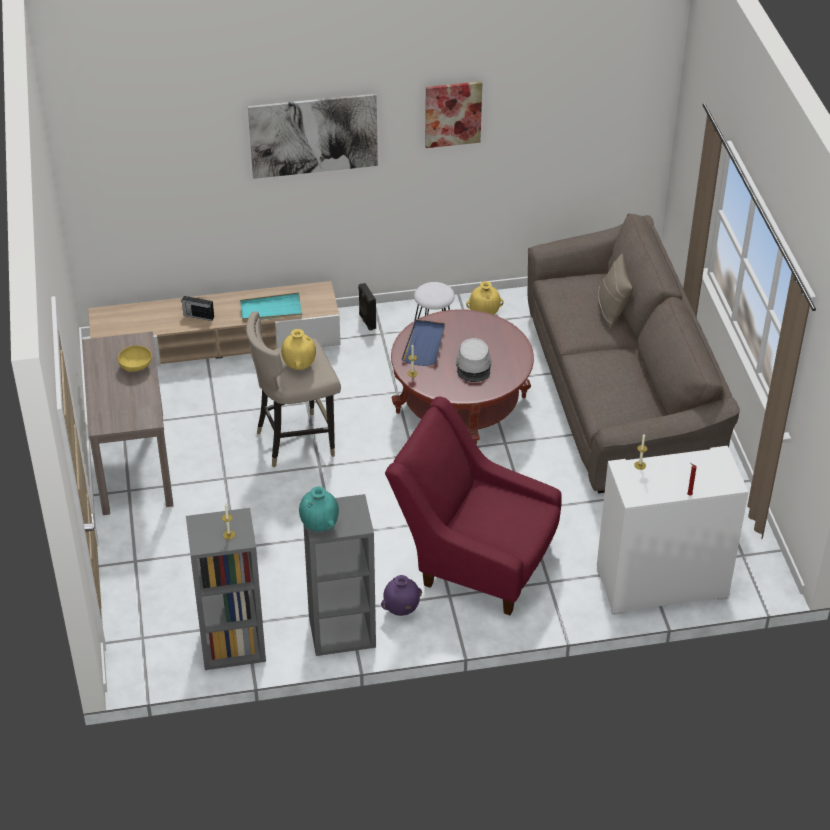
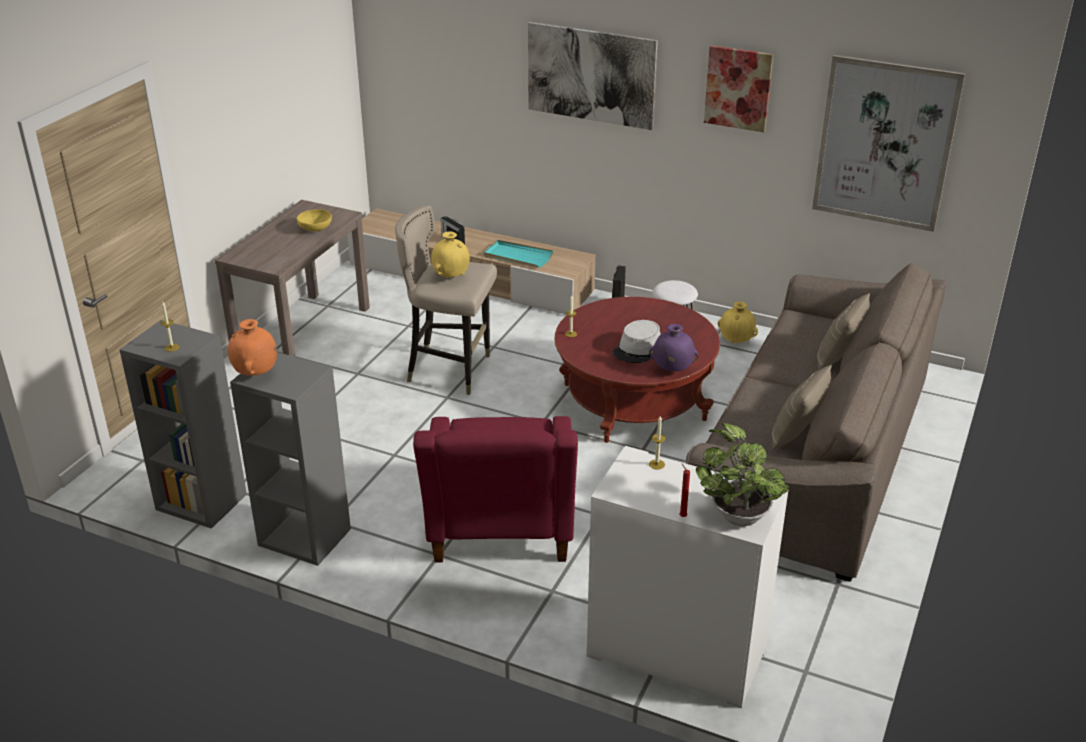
camera: 35 degrees right, 10 degrees down
turquoise vase [299,486,339,532] -> orange vase [228,319,277,376]
purple vase [381,575,422,616] -> purple vase moved to [649,324,698,371]
red armchair [385,397,562,615] -> red armchair turned 150 degrees counterclockwise [413,416,578,562]
blue tray [401,320,445,366] -> none
none -> potted plant [696,423,789,526]
none -> beige pillow [772,365,832,450]
none -> picture [812,55,965,232]

